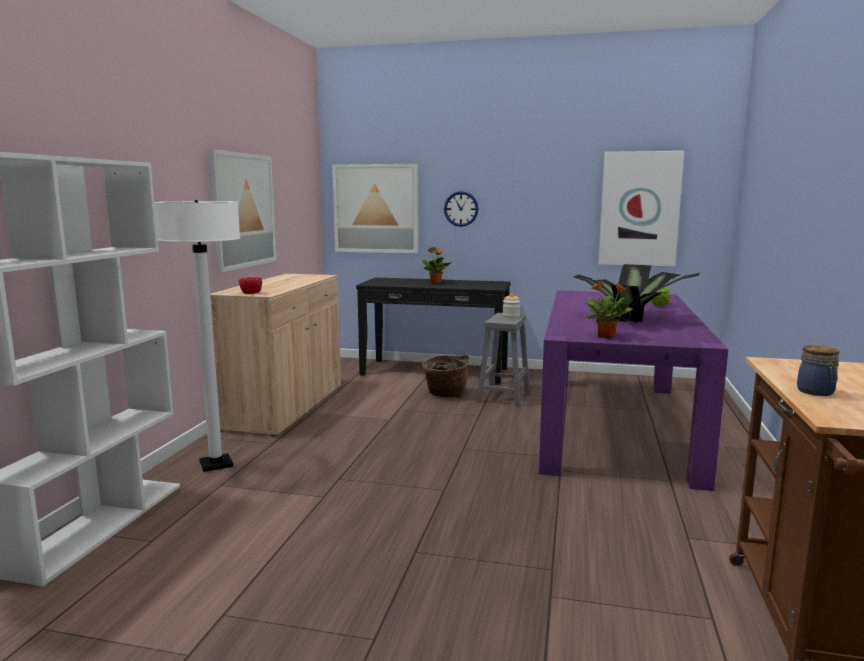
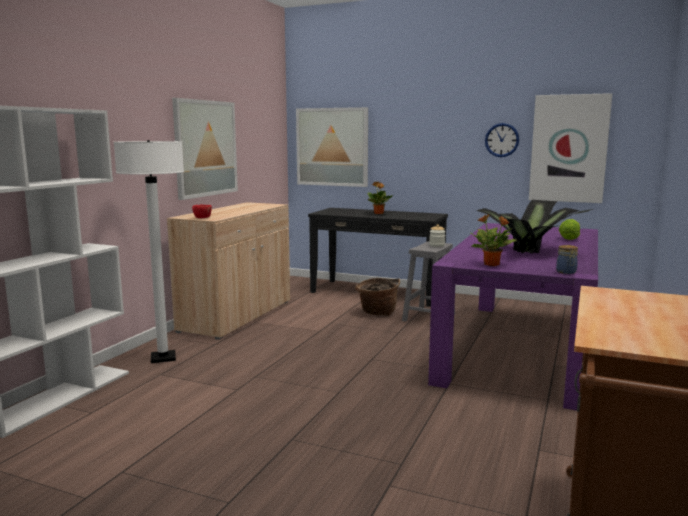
camera: 10 degrees right, 0 degrees up
wall clock [444,191,478,227] -> wall clock moved to [485,123,519,157]
jar [797,345,839,396] -> jar moved to [556,245,578,274]

